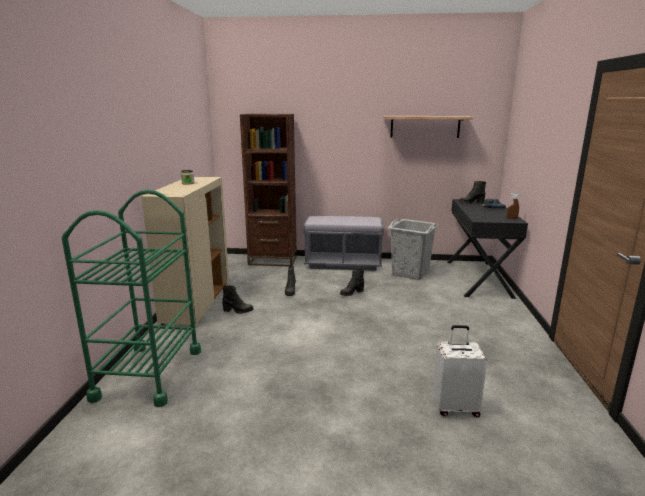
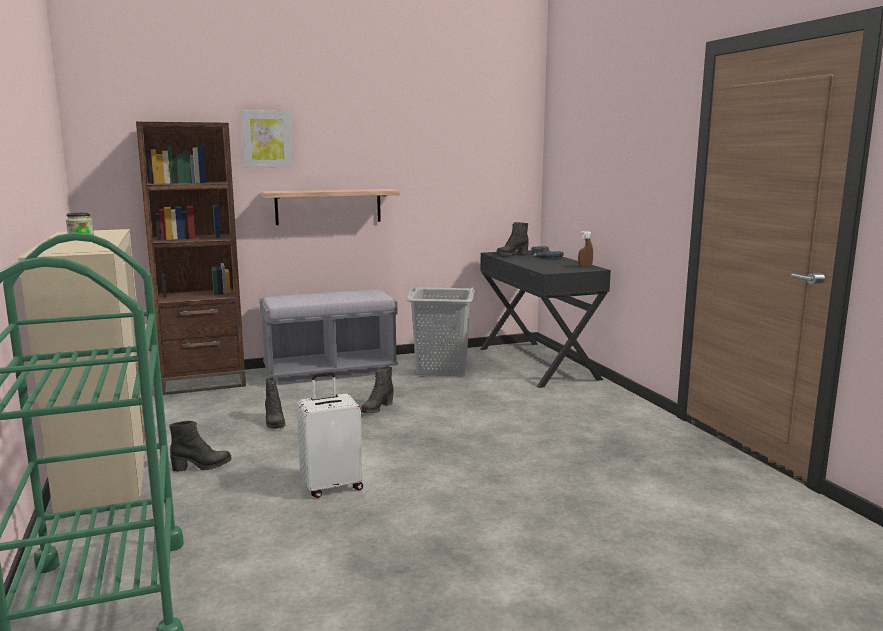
camera: 25 degrees left, 5 degrees down
shelf [383,116,473,138] -> shelf moved to [261,189,400,225]
white suitcase [433,325,487,417] -> white suitcase moved to [297,372,363,498]
none -> picture [241,110,293,168]

